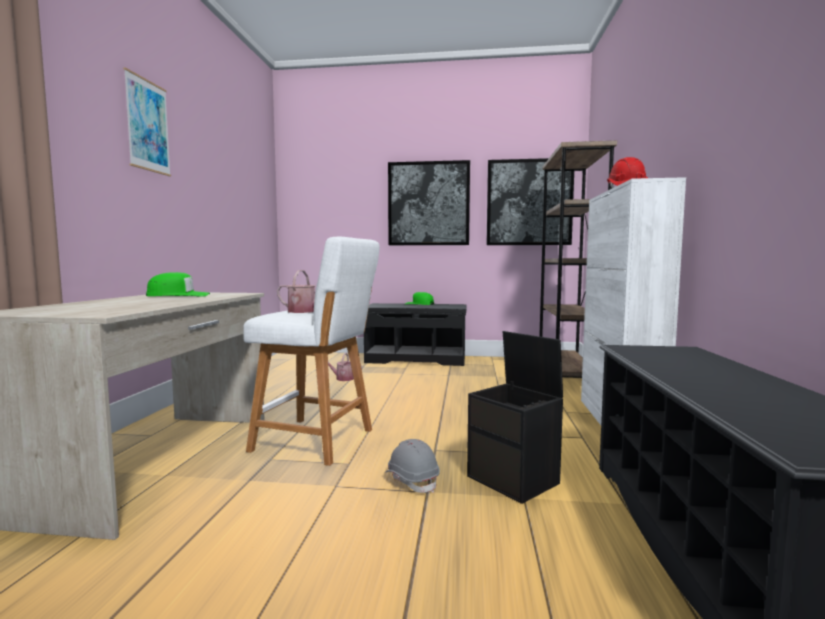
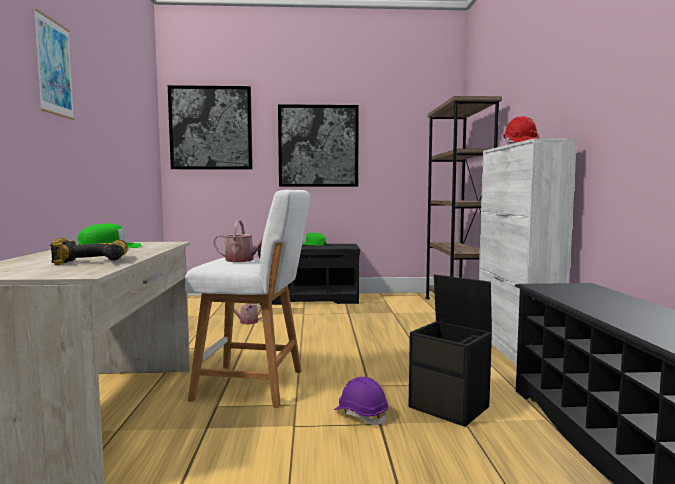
camera: 10 degrees left, 0 degrees up
grey hard hat [384,439,440,493] -> purple hard hat [334,377,389,425]
picture [487,158,574,245] -> picture moved to [168,85,253,169]
none -> power drill [50,238,128,265]

